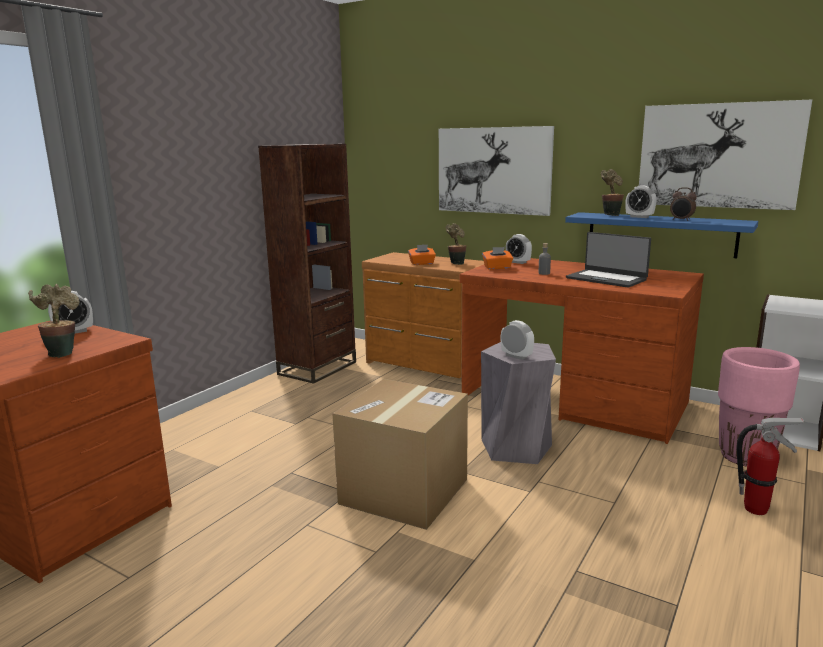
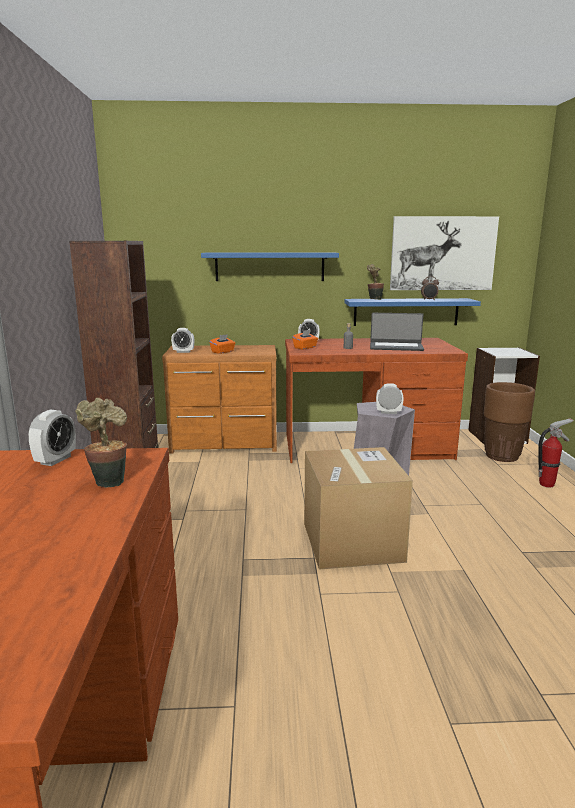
camera: 35 degrees left, 0 degrees up
picture [439,126,554,216] -> blue shelf [201,252,339,281]
potted plant [446,223,466,265] -> none
alarm clock [625,185,657,218] -> alarm clock moved to [171,328,194,353]
pink planter [718,347,800,467] -> brown planter [484,382,535,462]

